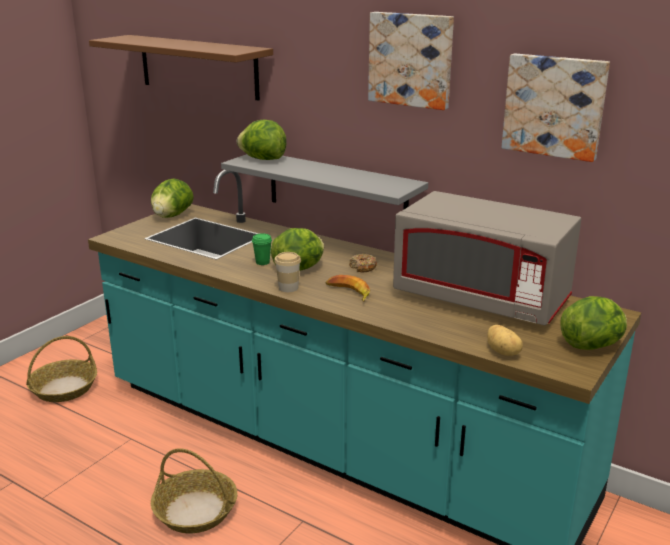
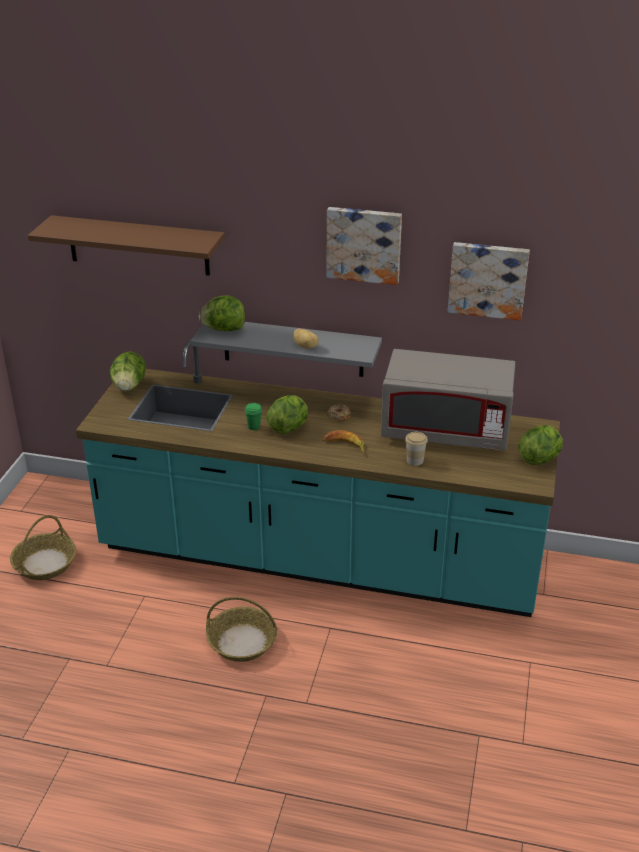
camera: 20 degrees left, 10 degrees up
cup [274,252,301,292] -> cup moved to [405,432,428,466]
potato [487,325,523,356] -> potato moved to [293,329,319,349]

